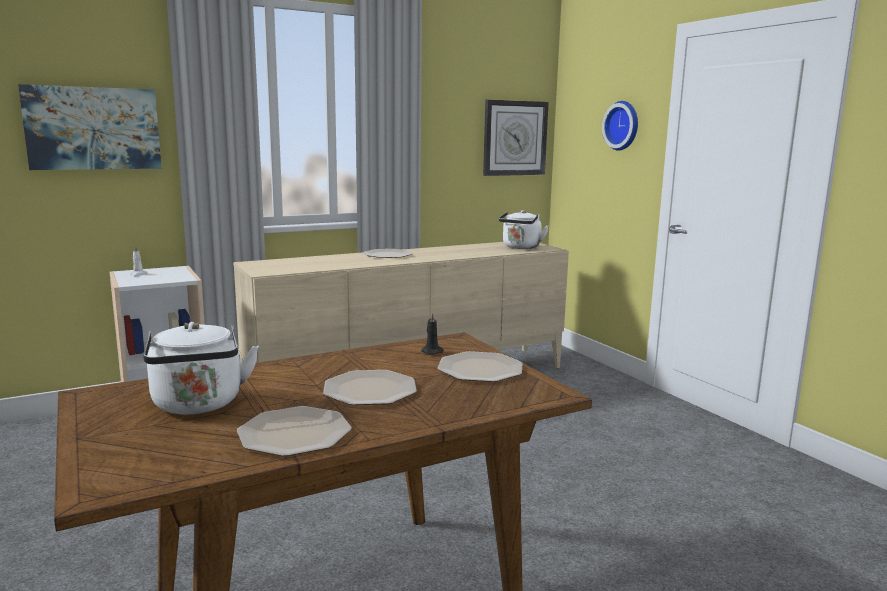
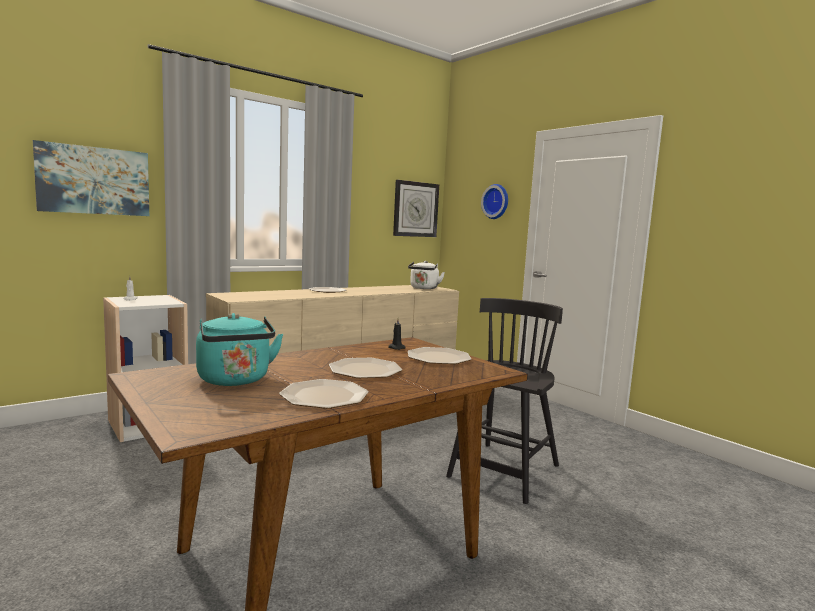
camera: 10 degrees left, 5 degrees down
white kettle [143,322,259,415] -> turquoise kettle [196,313,283,386]
none -> black chair [446,298,563,504]

